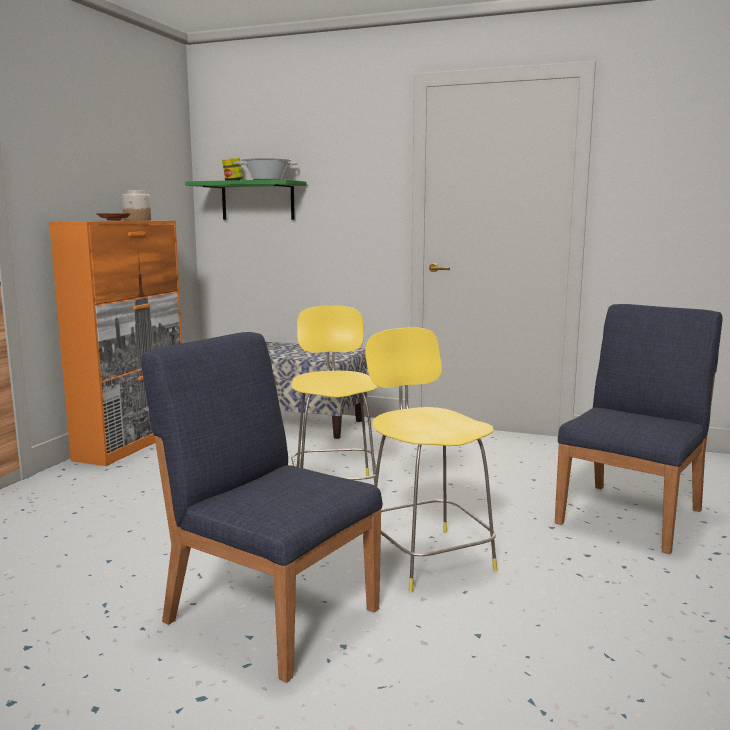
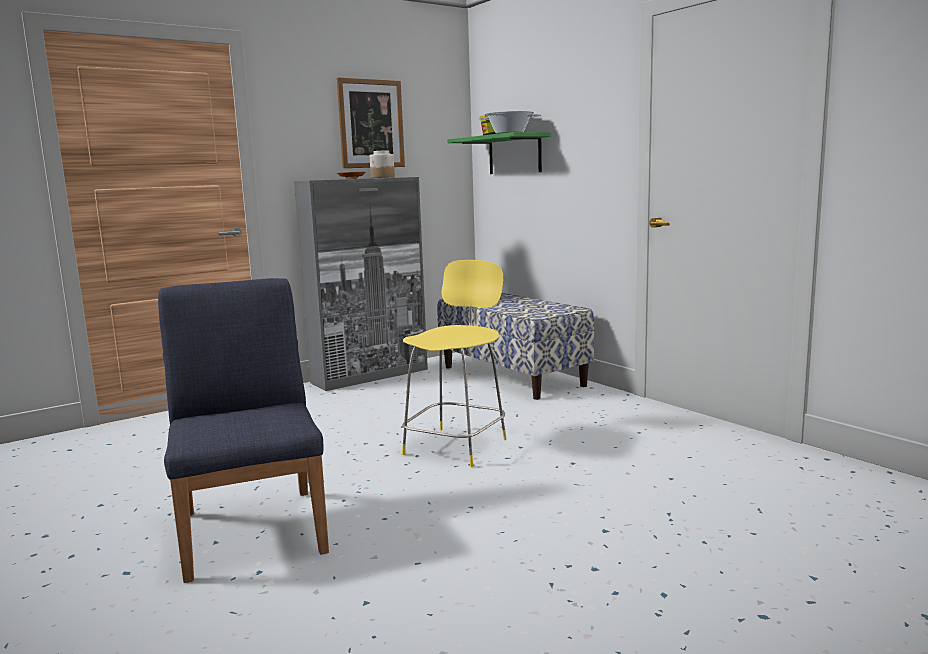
camera: 35 degrees right, 0 degrees up
orange cabinet [49,221,182,466] -> grey cabinet [294,177,428,391]
yellow stool [365,327,497,593] -> none
blue chair [555,304,722,554] -> none
none -> picture [337,78,405,168]

